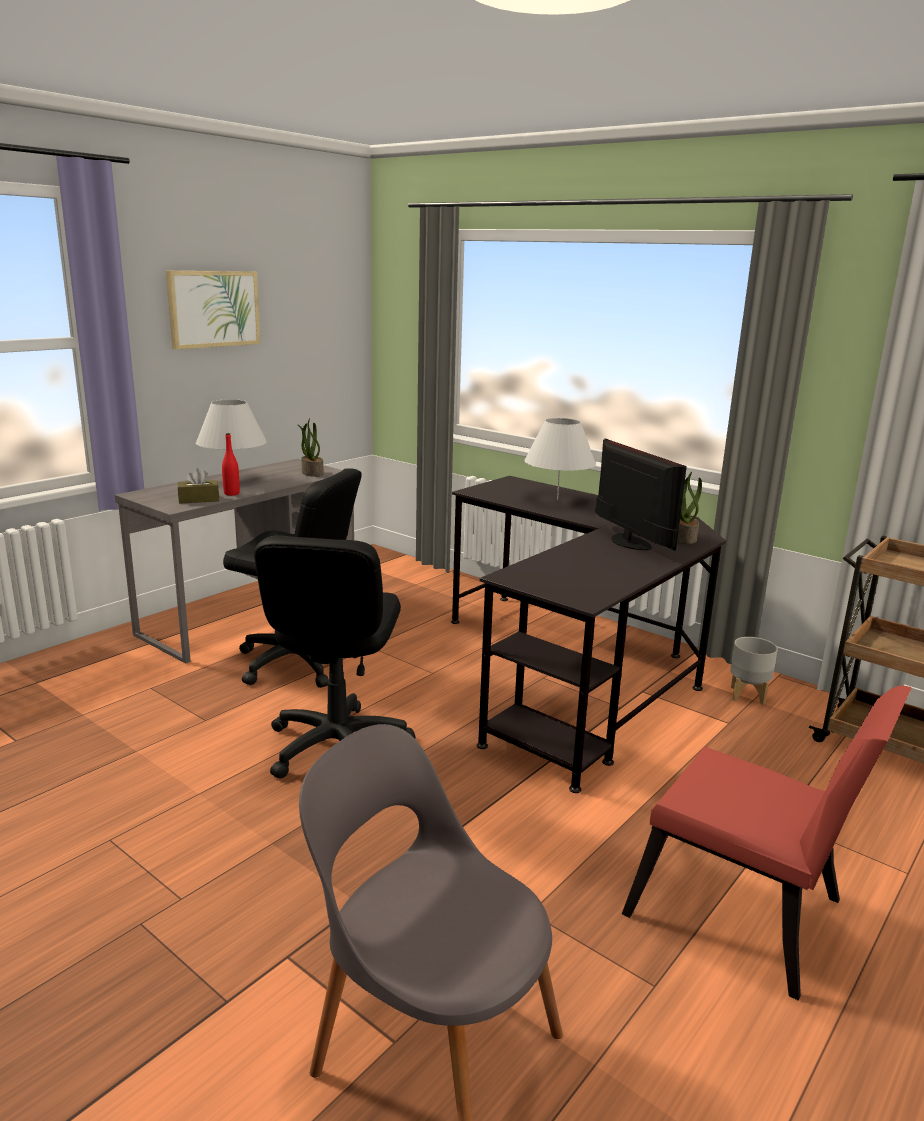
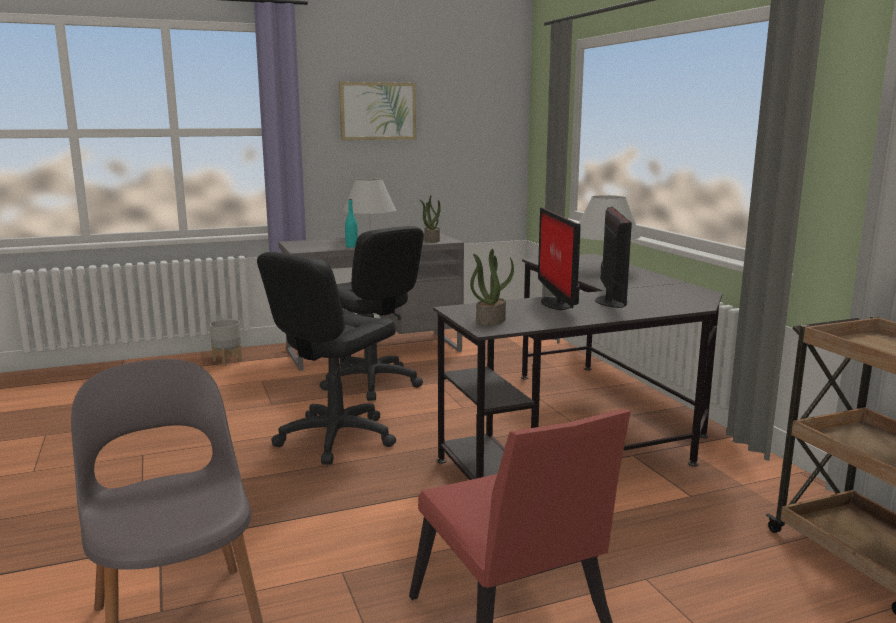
camera: 30 degrees right, 5 degrees down
brown tissue box [178,468,219,503] -> none
red bottle [222,433,240,496] -> turquoise bottle [345,199,358,248]
potted plant [677,472,702,544] -> potted plant moved to [470,249,514,326]
grey planter [730,637,778,705] -> grey planter moved to [210,319,242,366]
none -> monitor [538,207,581,310]

